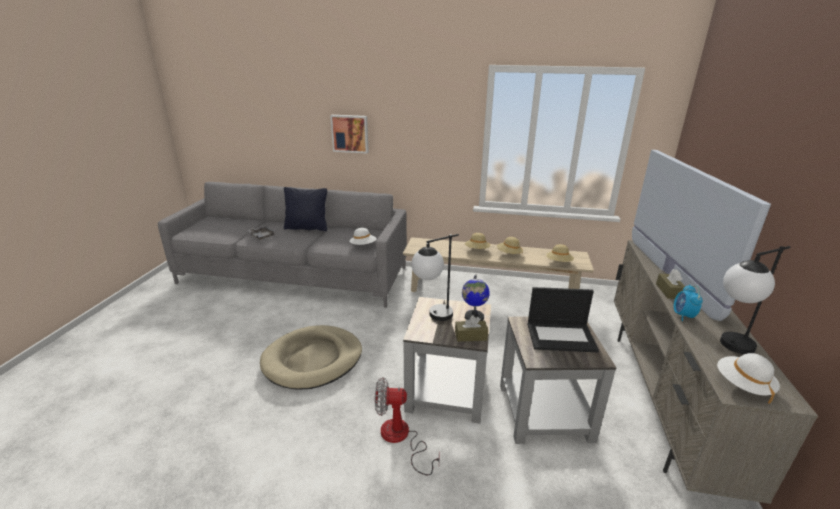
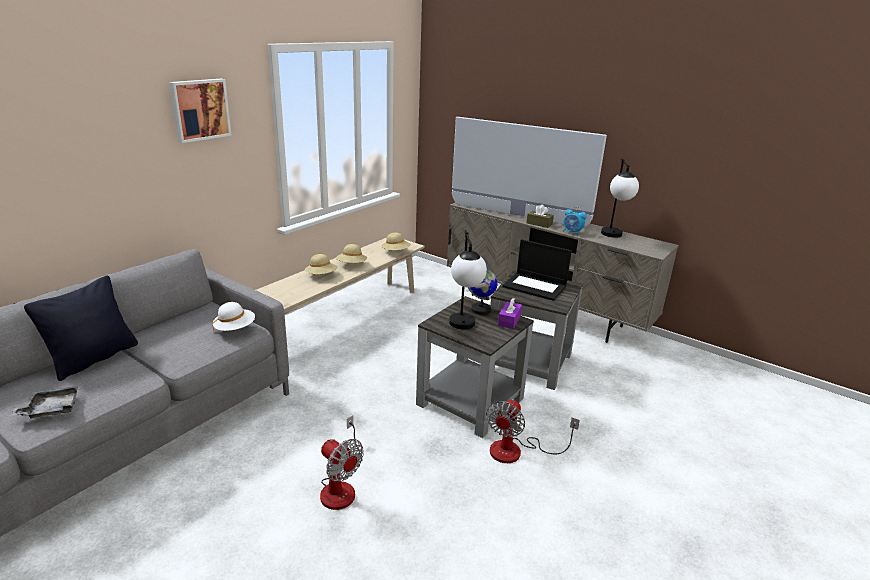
camera: 65 degrees left, 0 degrees up
beige dog bed [260,325,362,390] -> fan [320,415,364,510]
picture [330,115,369,153] -> picture moved to [169,79,232,143]
brown tissue box [455,315,488,342] -> purple tissue box [498,298,522,329]
laptop [528,287,599,352] -> laptop turned 90 degrees clockwise [502,239,572,301]
white hat [717,353,780,404] -> none

